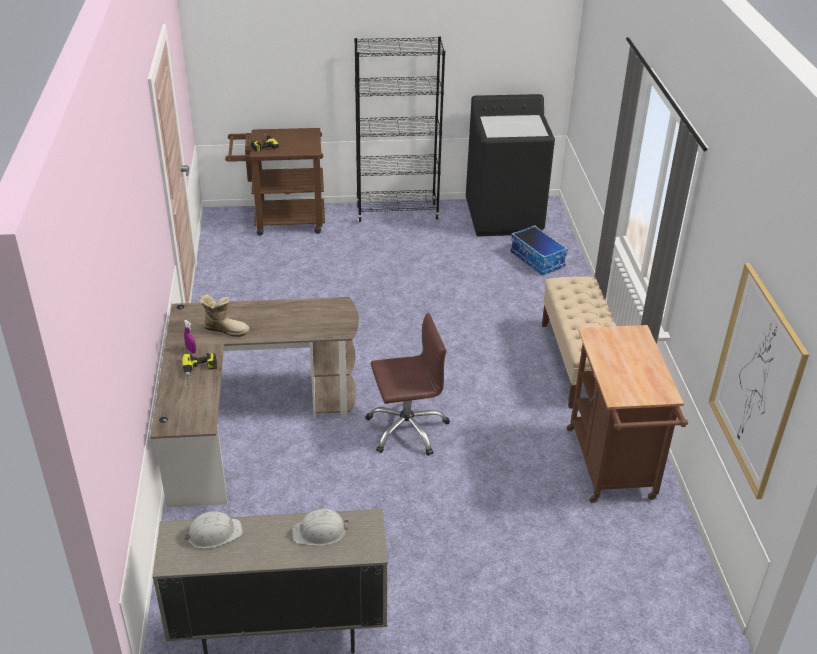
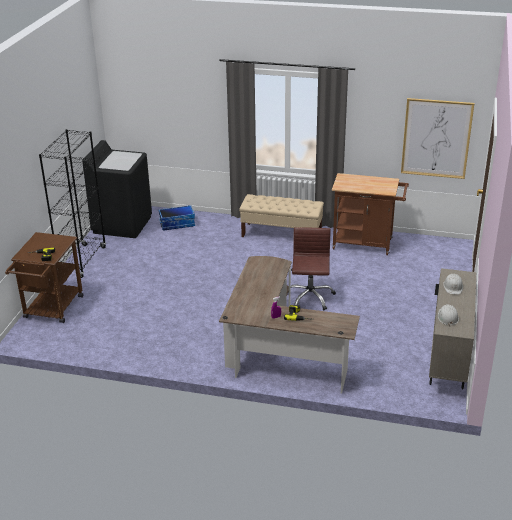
camera: 70 degrees left, 5 degrees down
boot [199,295,250,337] -> none

